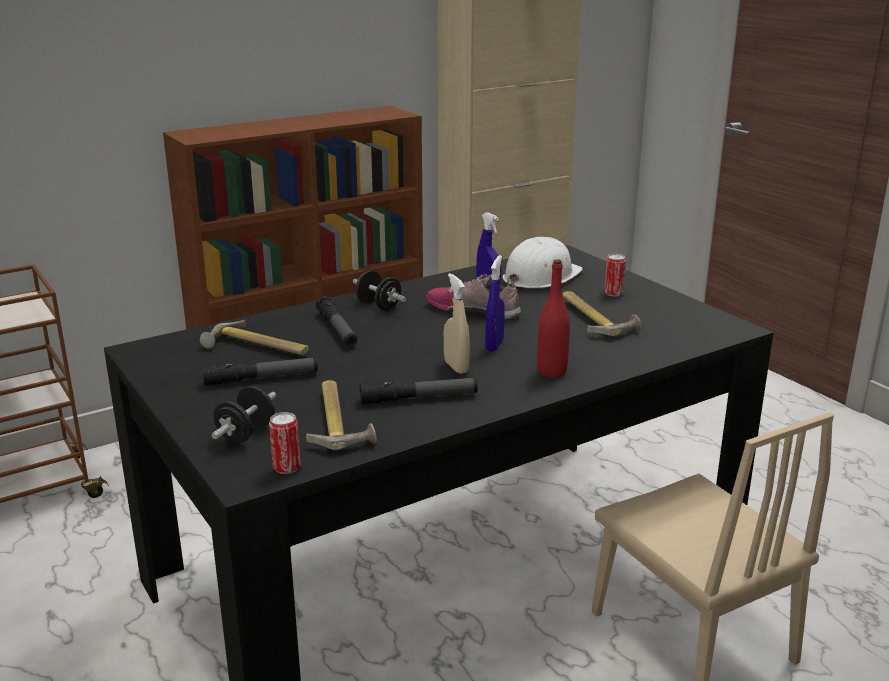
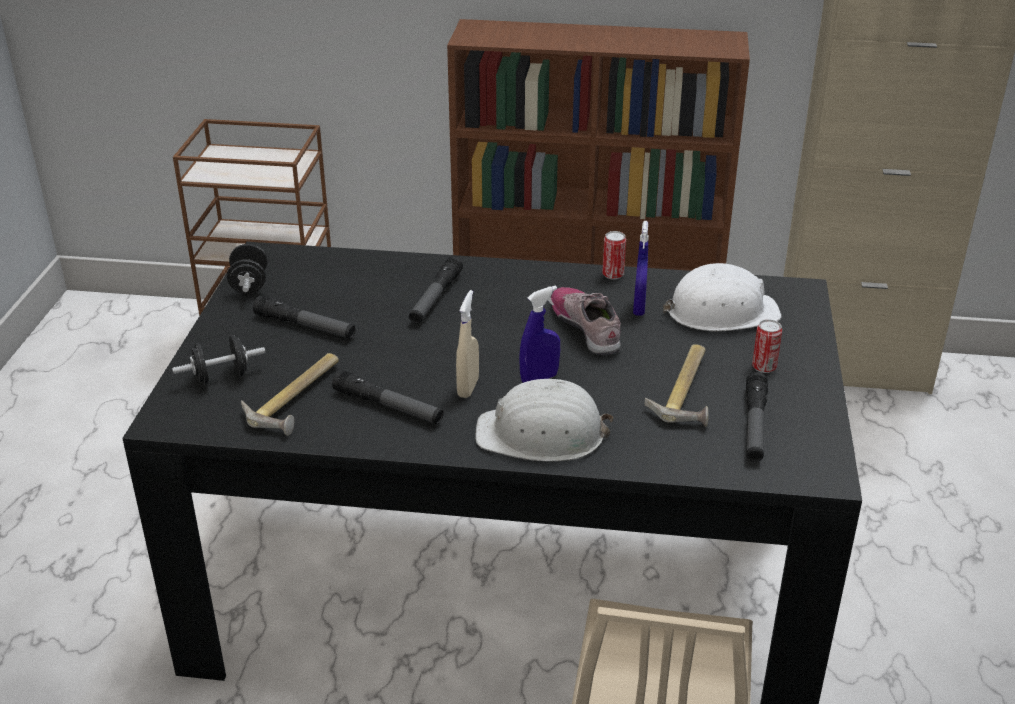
camera: 40 degrees right, 10 degrees up
hammer [200,320,309,355] -> none
can [269,412,301,474] -> can moved to [602,231,626,280]
black dumbbell [353,270,406,310] -> black dumbbell moved to [227,244,267,294]
red bottle [537,259,570,378] -> white hard hat [475,379,613,462]
none -> flashlight [746,372,768,462]

